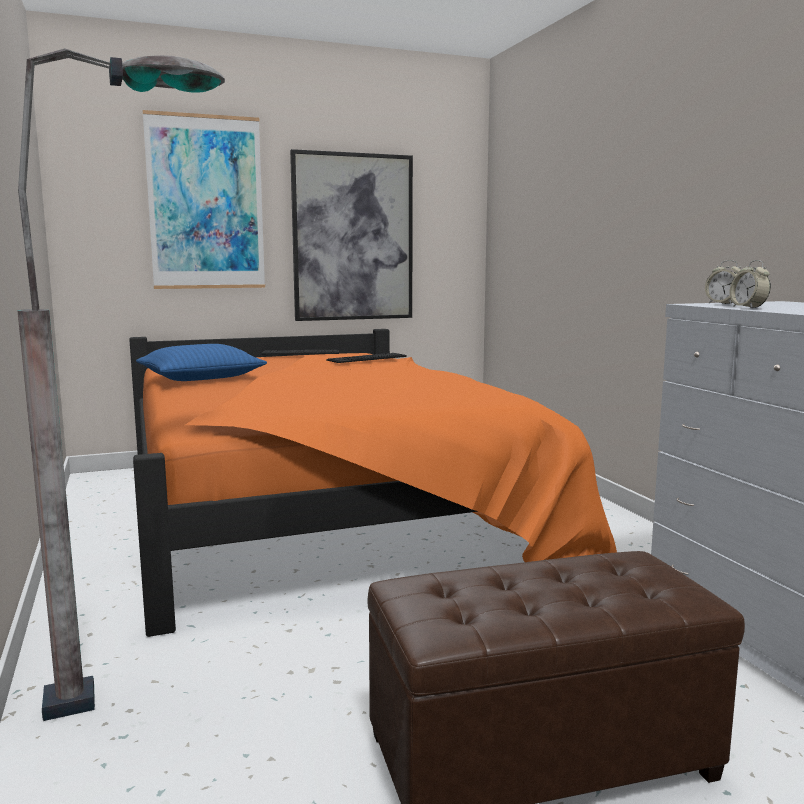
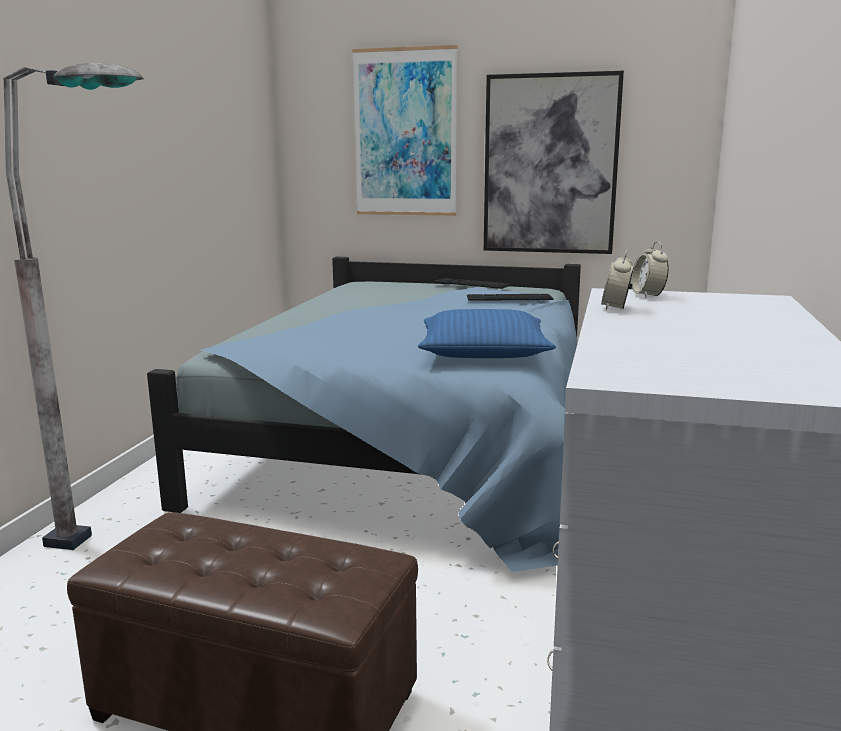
camera: 35 degrees right, 5 degrees up
orange bed [129,329,617,637] -> blue bed [147,257,581,572]
blue pillow [136,344,267,381] -> blue pillow moved to [418,309,556,358]

